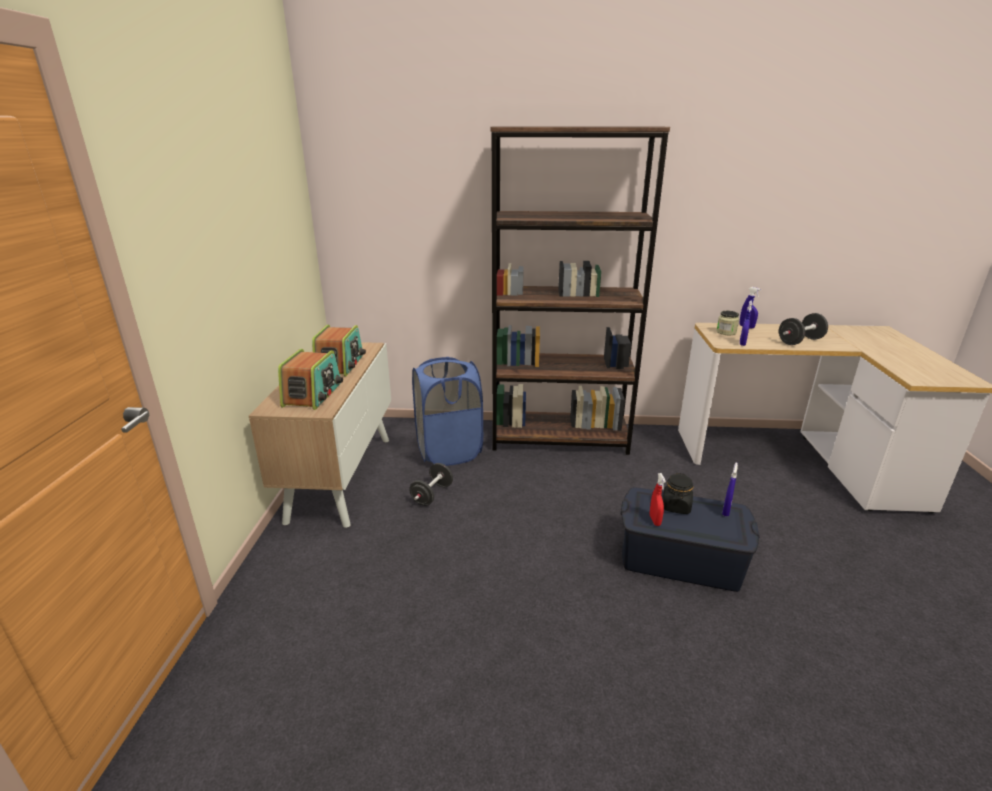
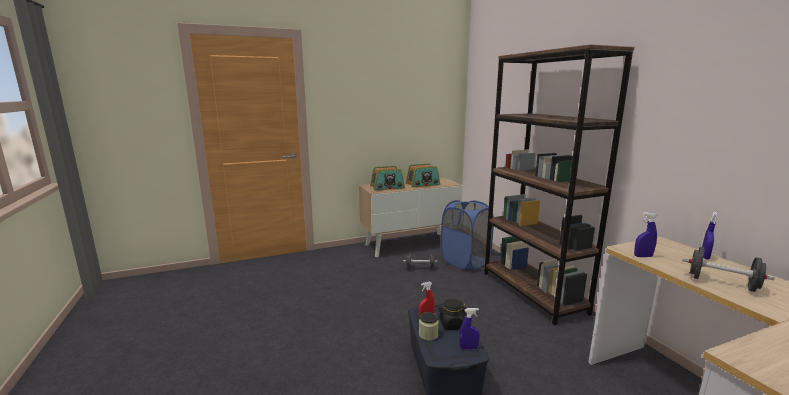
camera: 65 degrees right, 10 degrees down
jar [716,311,739,335] -> jar moved to [419,312,439,341]

